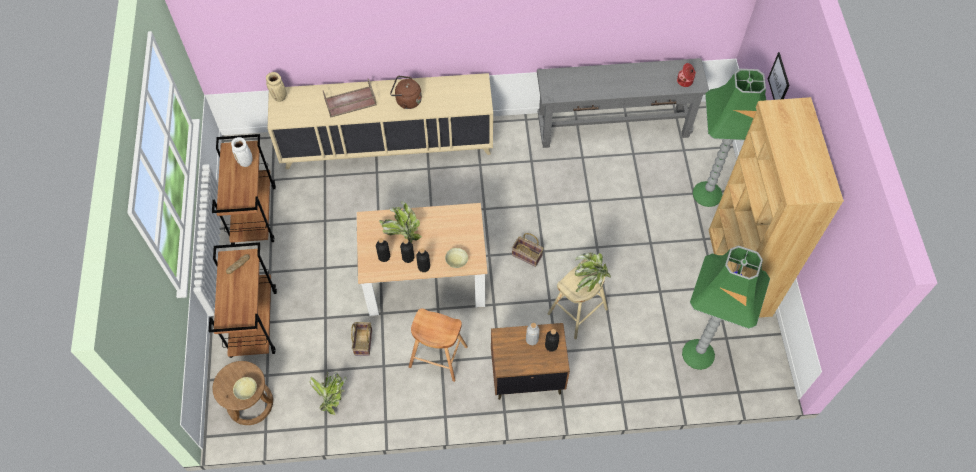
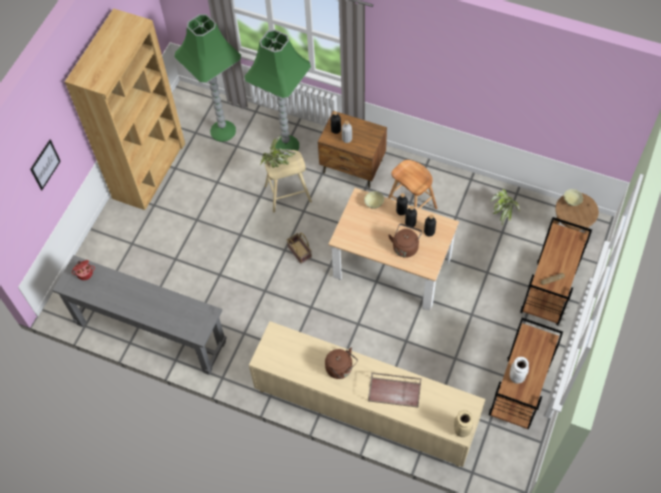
camera: 150 degrees left, 0 degrees up
basket [351,322,372,356] -> none
potted plant [379,201,422,243] -> brown kettle [388,224,422,258]
green floor lamp [693,69,766,207] -> green floor lamp moved to [244,29,311,151]

